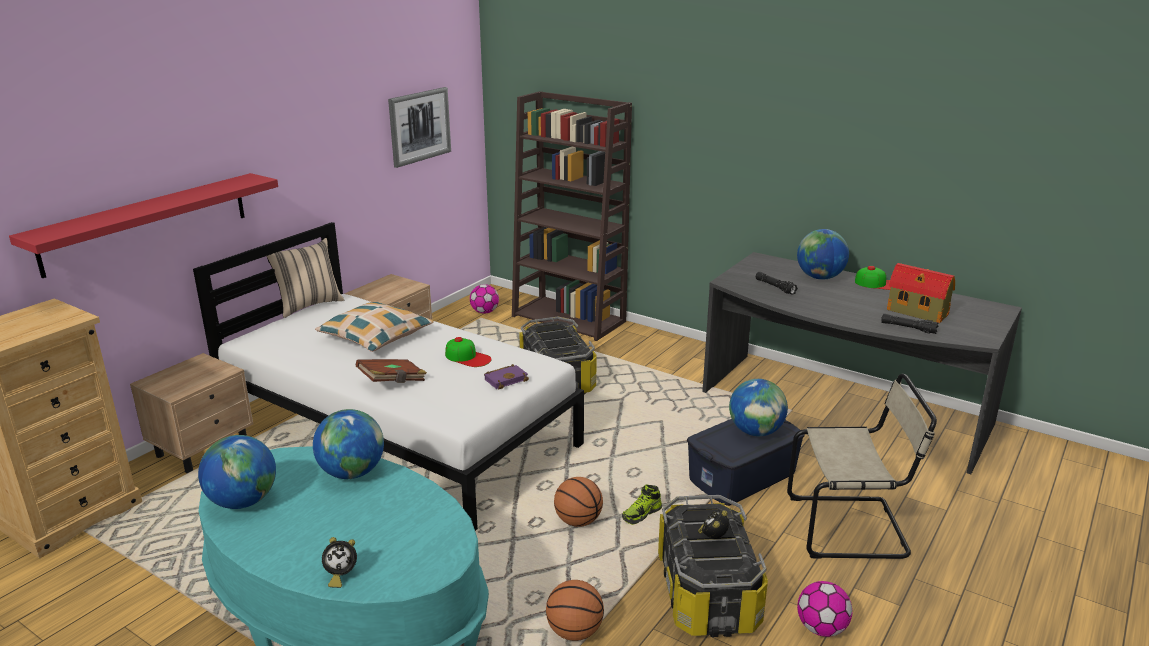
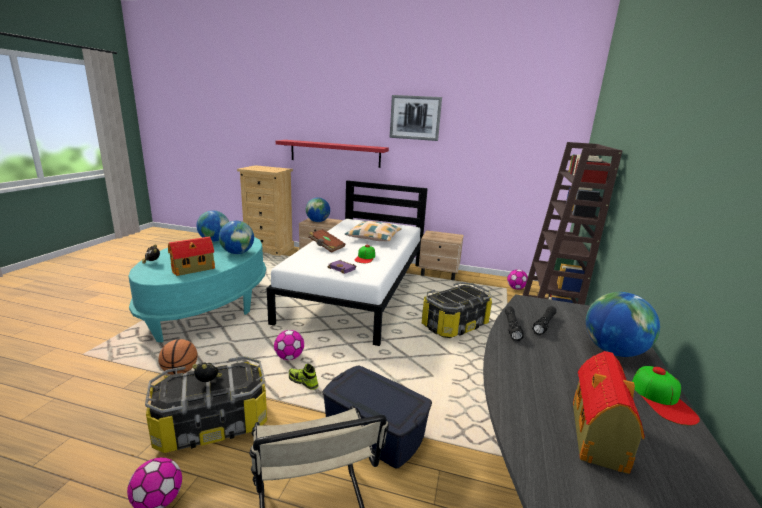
camera: 70 degrees right, 5 degrees down
beige pillow [267,238,344,318] -> none
picture [388,87,451,168] -> picture moved to [390,95,442,141]
basketball [554,477,603,527] -> football [274,330,304,360]
globe [729,379,788,436] -> globe moved to [306,197,330,222]
black flashlight [881,314,939,334] -> black flashlight moved to [505,306,524,341]
none -> toy house [168,237,215,276]

